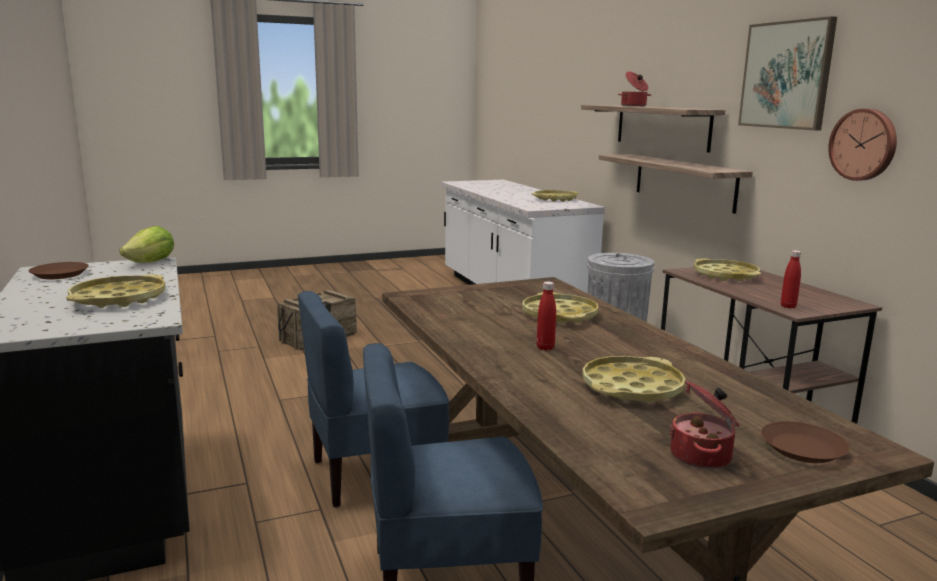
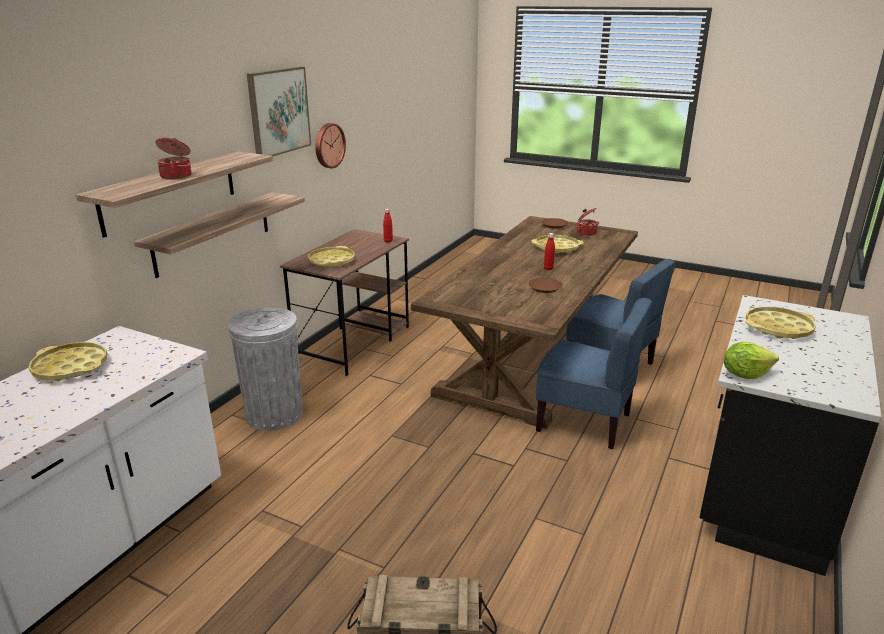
camera: 130 degrees left, 10 degrees up
brown plate [29,262,89,279] -> brown plate moved to [528,278,563,293]
yellow tray [522,292,599,324] -> none

